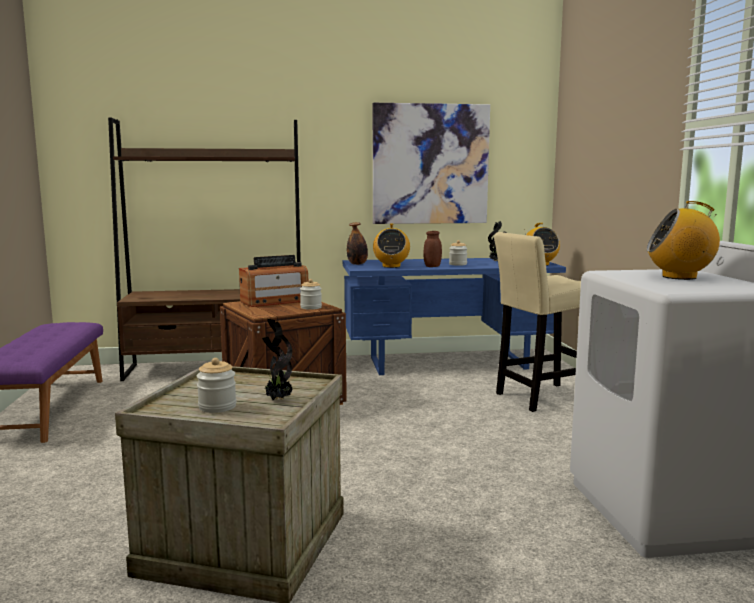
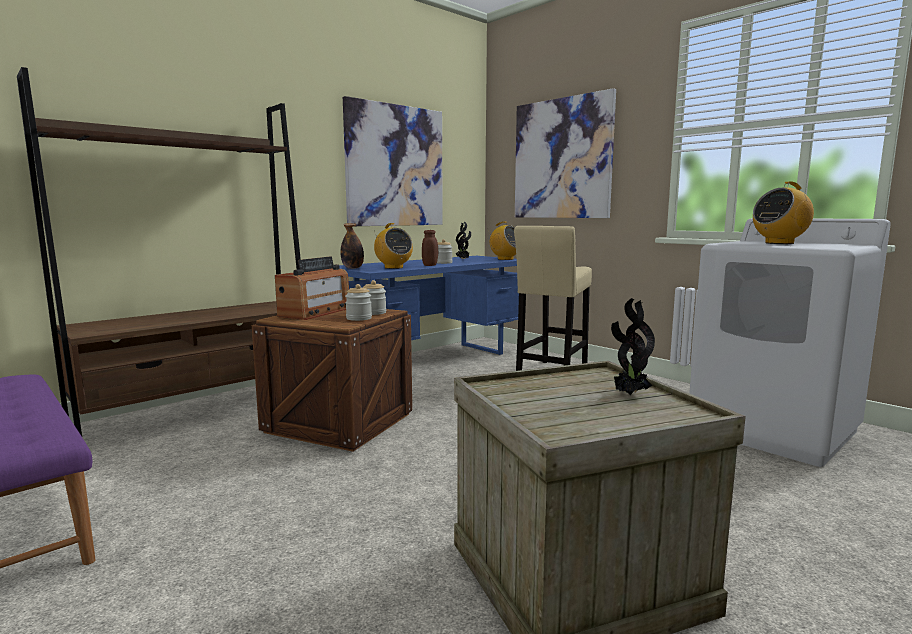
camera: 35 degrees left, 0 degrees up
jar [197,358,236,413] -> jar moved to [345,284,372,321]
none -> picture [515,88,616,218]

